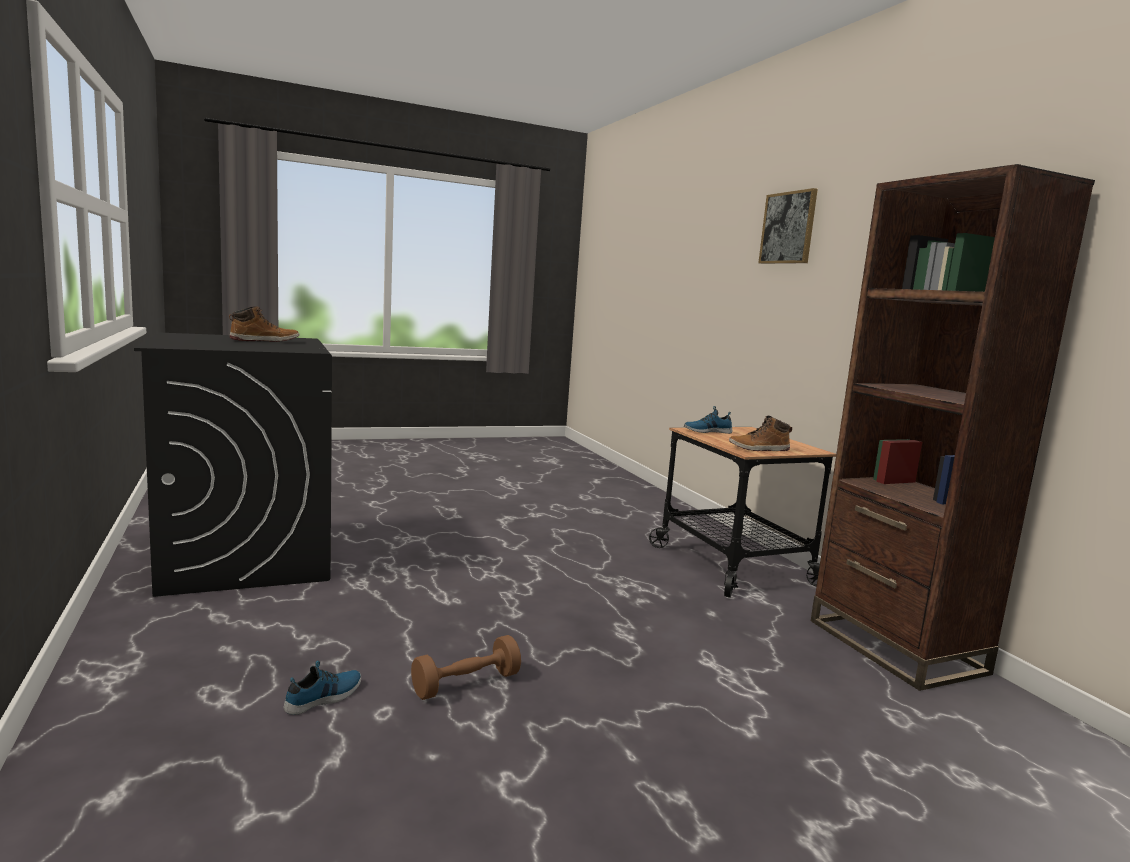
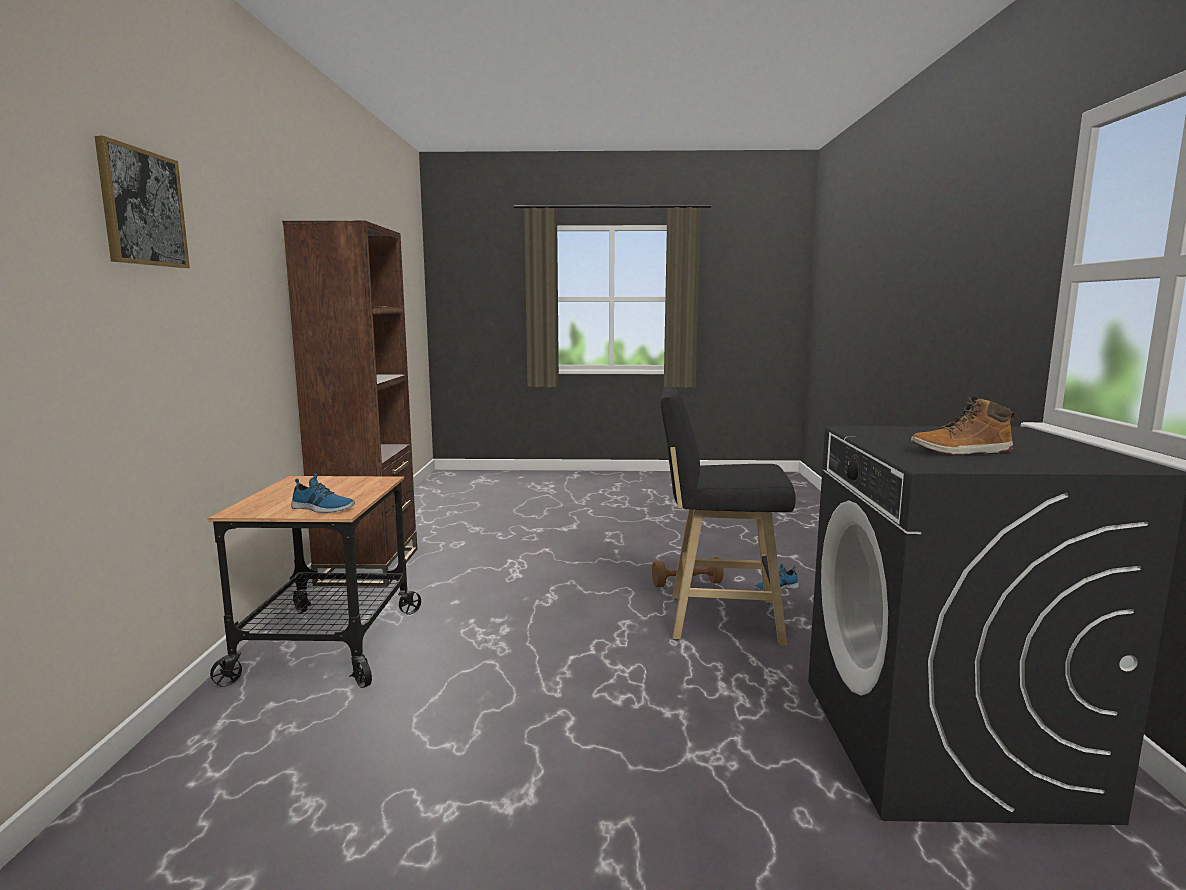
camera: 155 degrees left, 0 degrees up
boot [729,415,792,451] -> none
none -> black stool [661,386,796,646]

